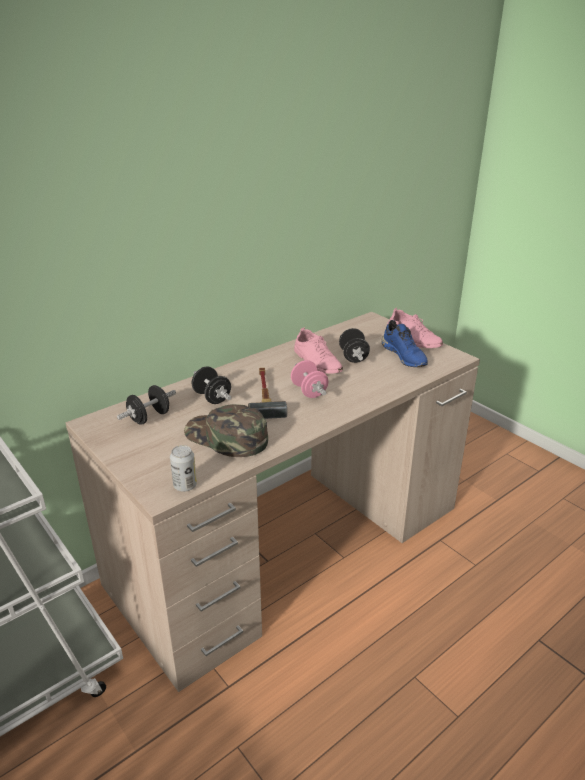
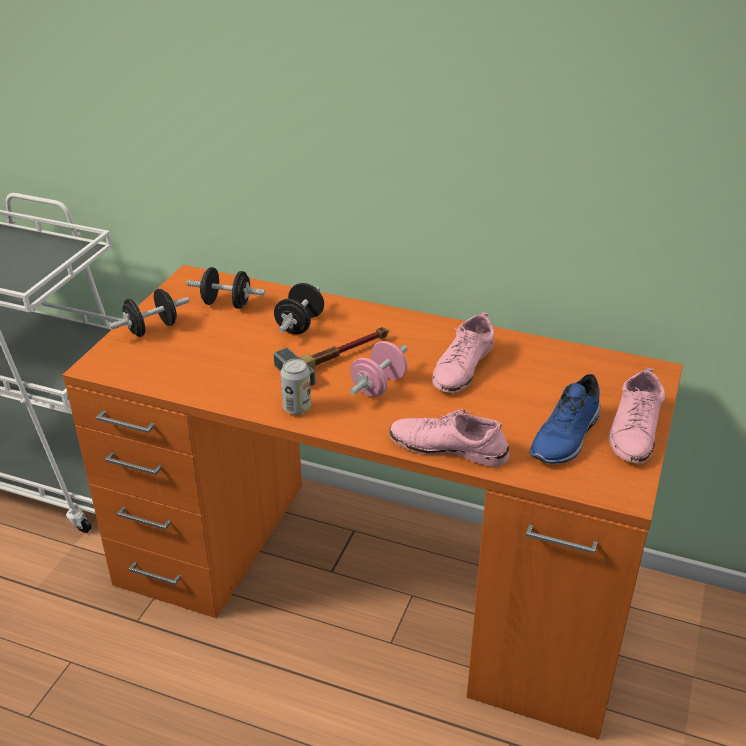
camera: 60 degrees right, 5 degrees up
beige desk [65,312,480,692] -> orange desk [63,265,683,739]
can [170,445,197,492] -> can moved to [280,359,311,415]
green cap [184,404,268,457] -> none
black dumbbell [339,328,370,363] -> black dumbbell moved to [109,289,189,337]
none -> pink shoe [389,409,510,467]

